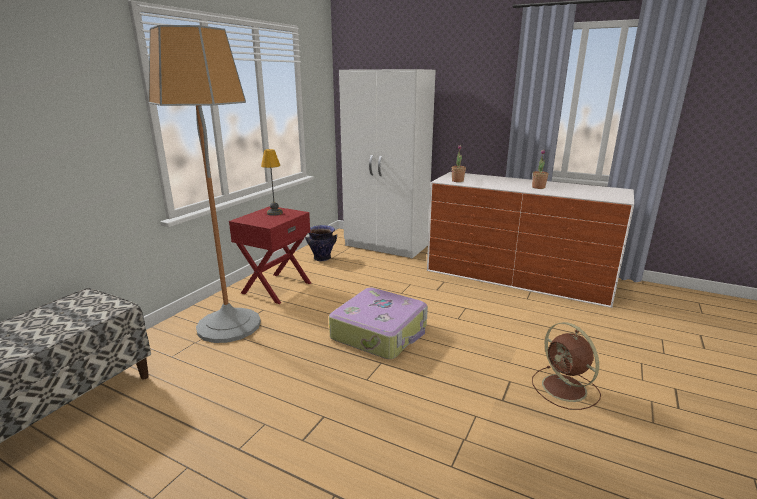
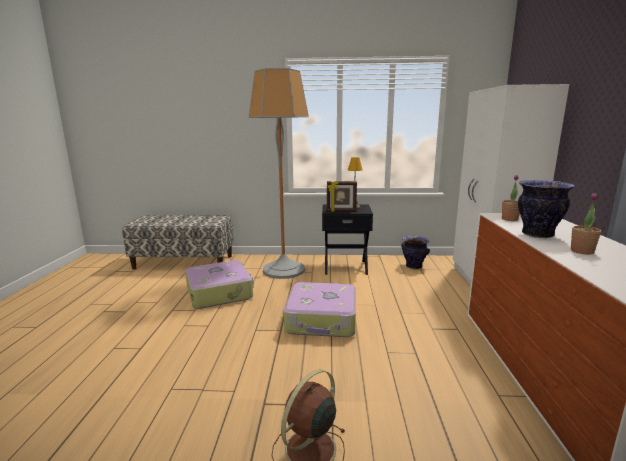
camera: 65 degrees right, 5 degrees down
red nightstand [229,206,311,304] -> black nightstand [322,205,373,275]
none -> suitcase [185,260,254,309]
none -> picture frame [327,181,357,212]
none -> vase [518,180,575,238]

